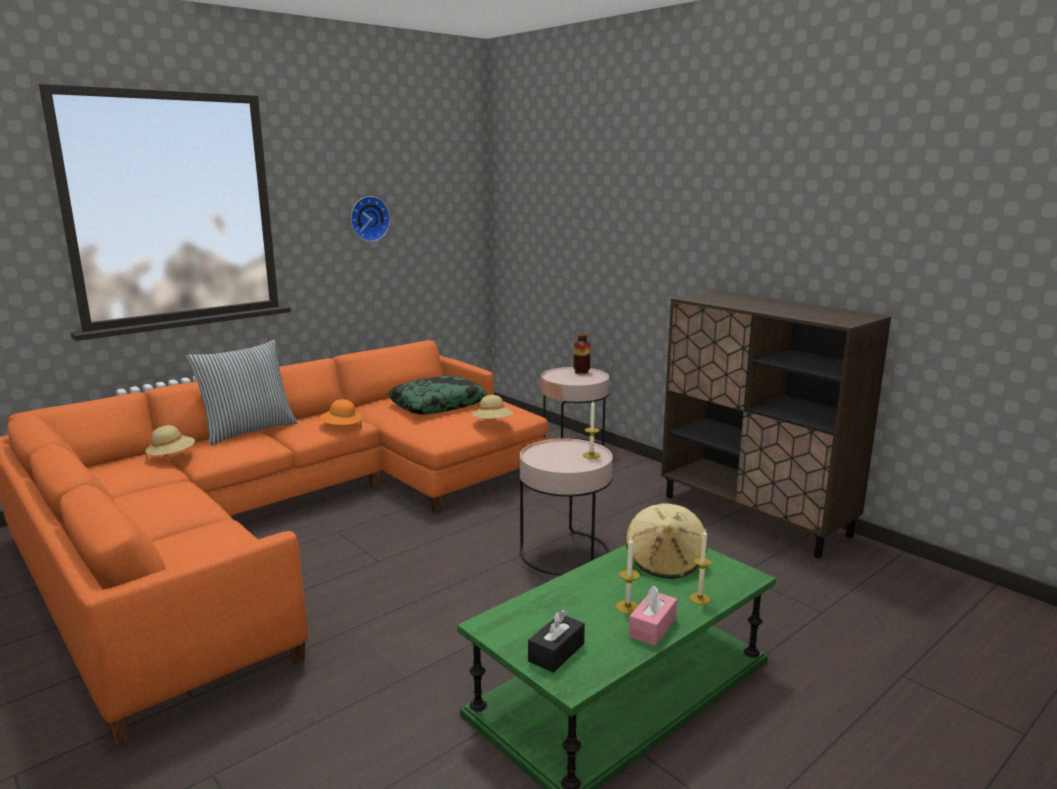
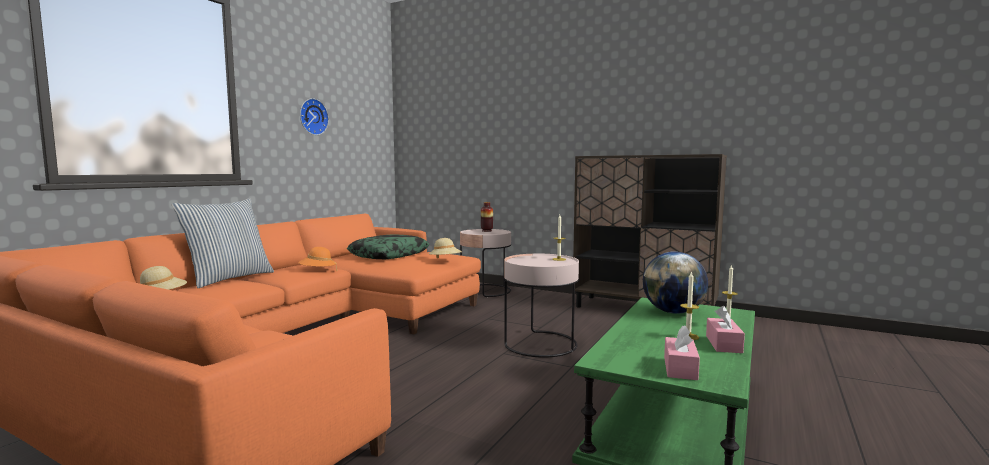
camera: 20 degrees left, 10 degrees down
black tissue box [528,609,585,673] -> pink tissue box [664,325,700,380]
beige hat [625,503,708,579] -> globe [643,251,708,314]

